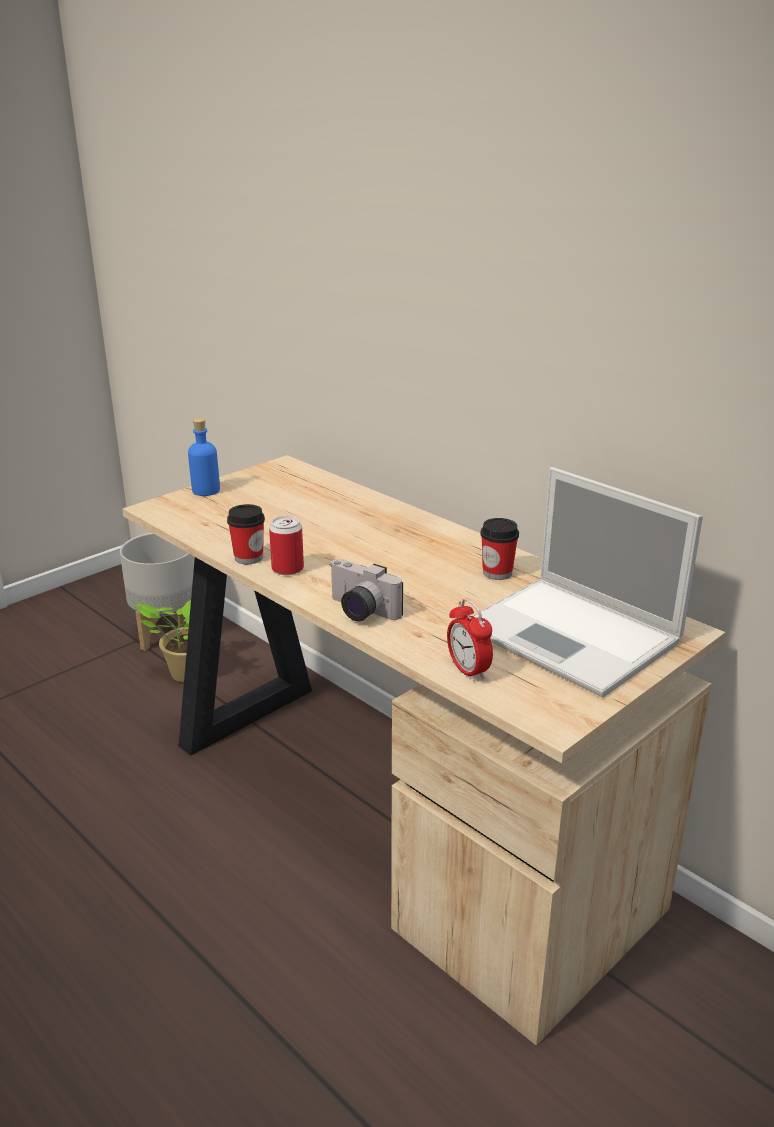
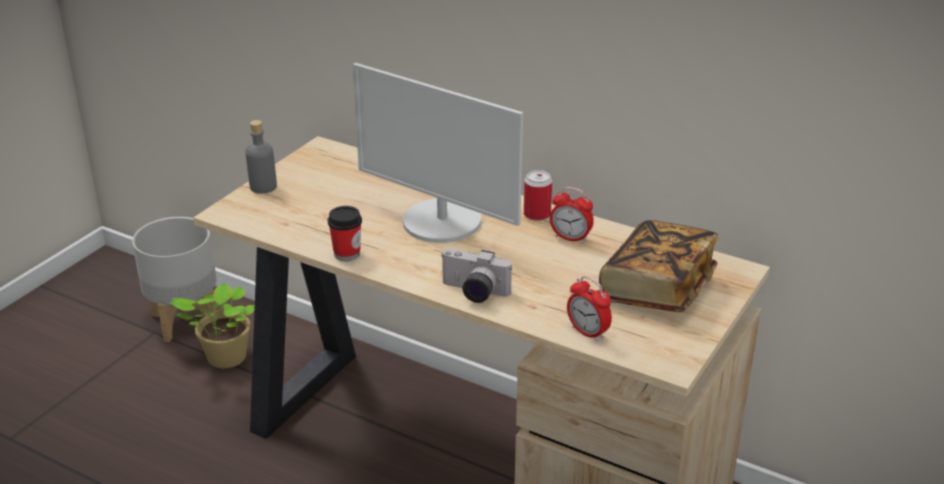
camera: 15 degrees left, 5 degrees up
blue bottle [188,418,220,496] -> grey bottle [245,120,277,194]
can [269,516,304,575] -> can moved to [524,170,552,221]
laptop [472,467,703,697] -> book [599,220,718,312]
cup [480,518,519,580] -> alarm clock [550,187,594,243]
none -> monitor [353,63,523,243]

